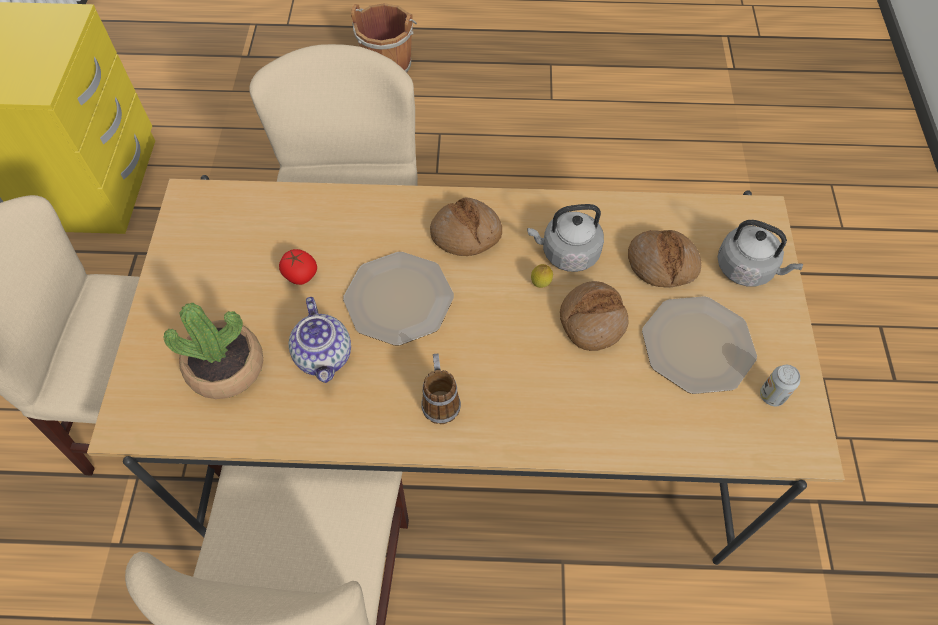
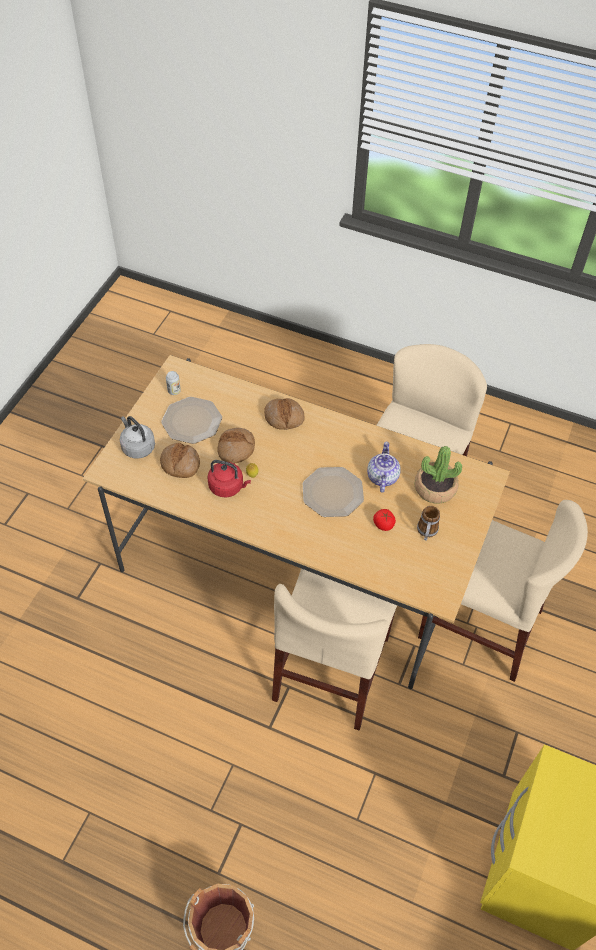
camera: 160 degrees left, 5 degrees down
mug [421,353,461,424] -> mug moved to [417,506,440,541]
bread [430,198,502,256] -> bread moved to [264,398,304,430]
grey kettle [527,204,604,272] -> red kettle [207,460,251,498]

